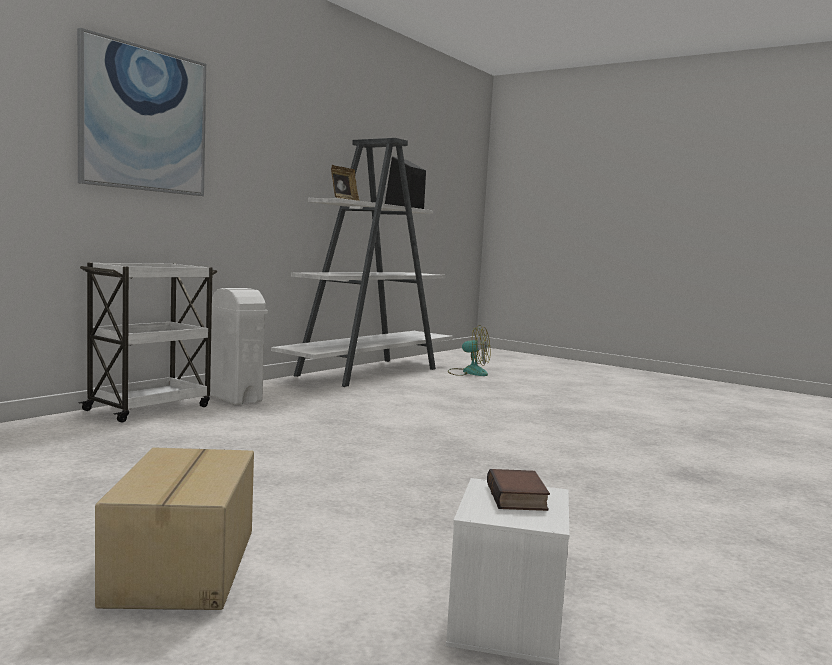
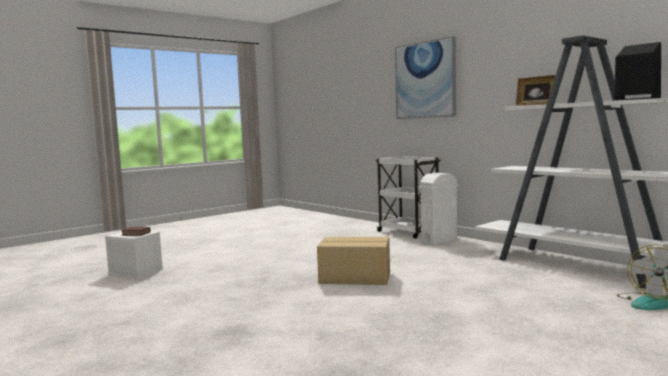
camera: 105 degrees right, 0 degrees up
cardboard box [95,447,254,610] -> cardboard box moved to [317,237,390,285]

